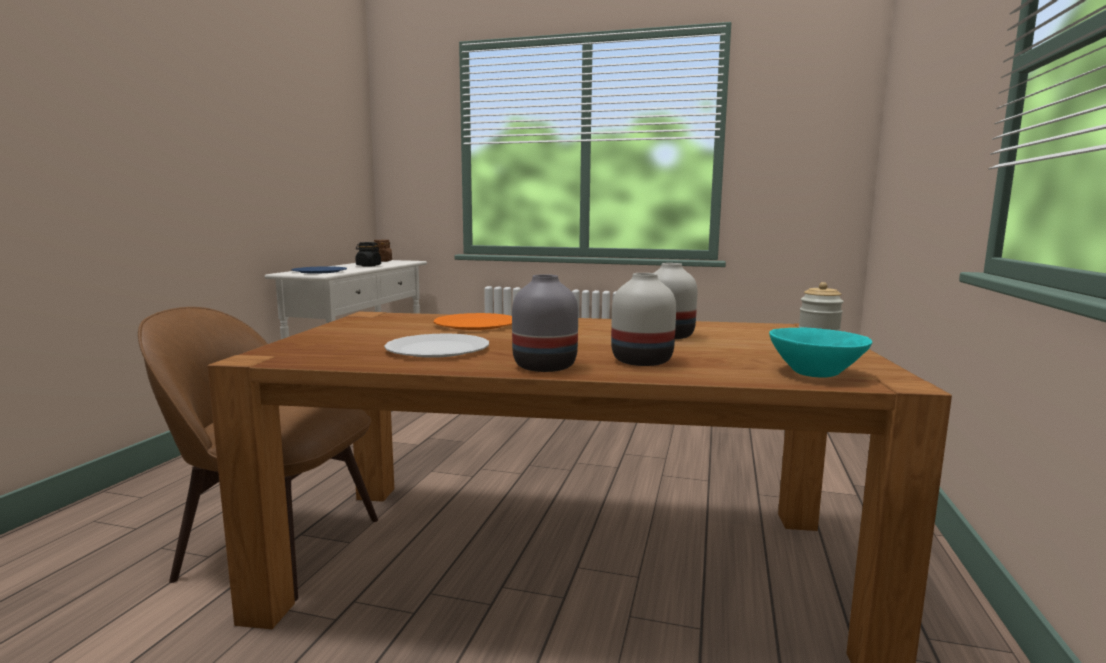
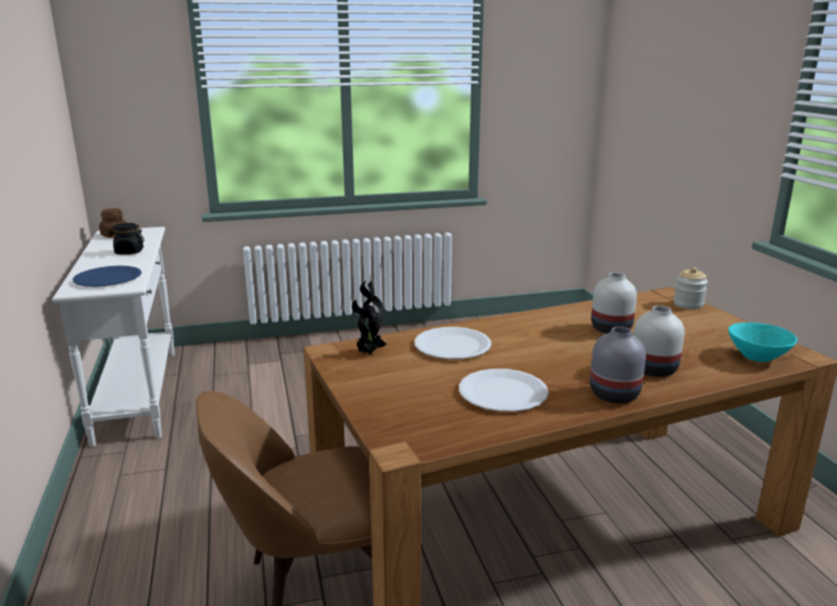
camera: 30 degrees left, 10 degrees up
orange plate [434,313,512,330] -> white plate [415,327,492,359]
none -> potted plant [352,280,386,354]

